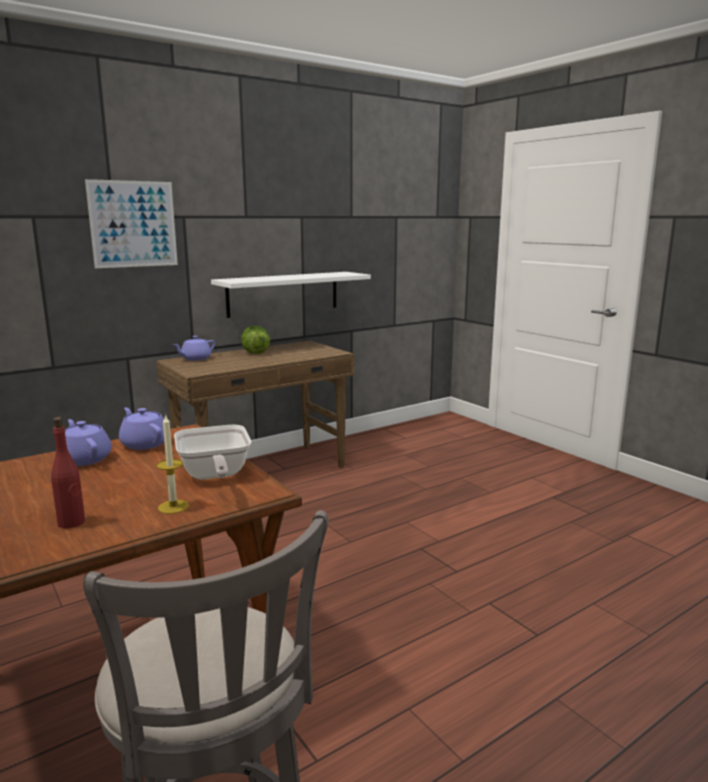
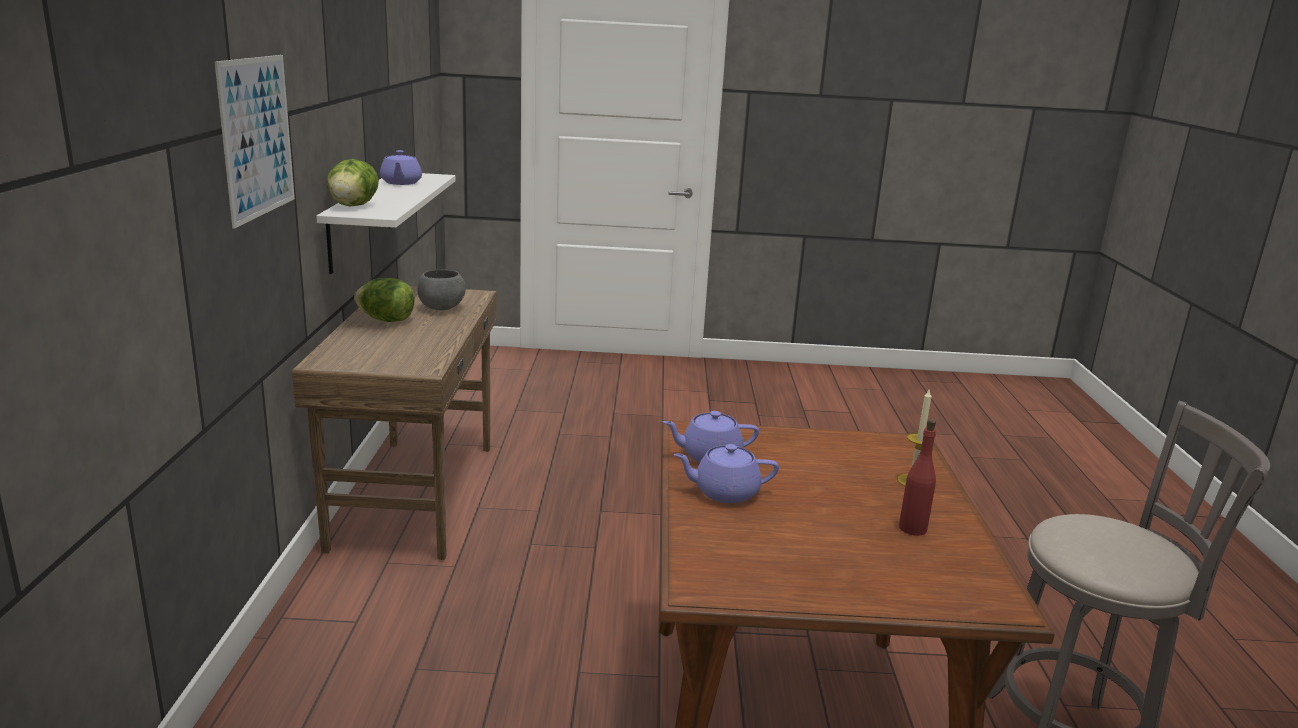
camera: 55 degrees left, 5 degrees up
purple teapot [172,336,215,361] -> purple teapot moved to [380,150,422,185]
frying pan [174,425,251,480] -> none
none -> lettuce [327,159,379,207]
none -> grey bowl [417,270,466,310]

